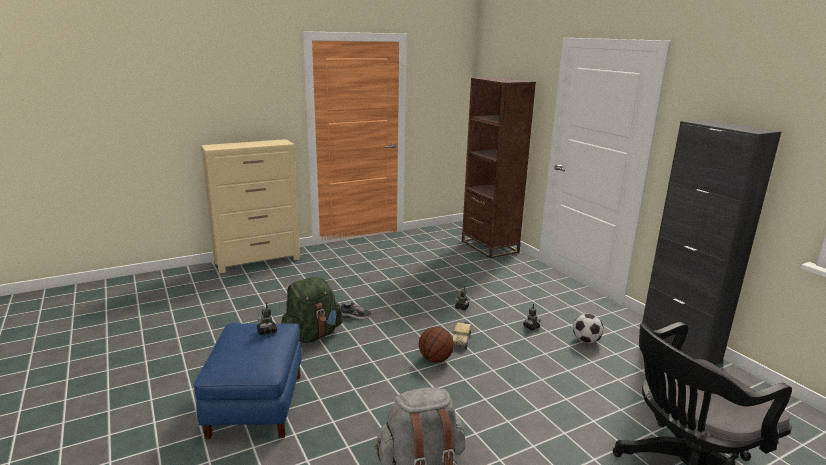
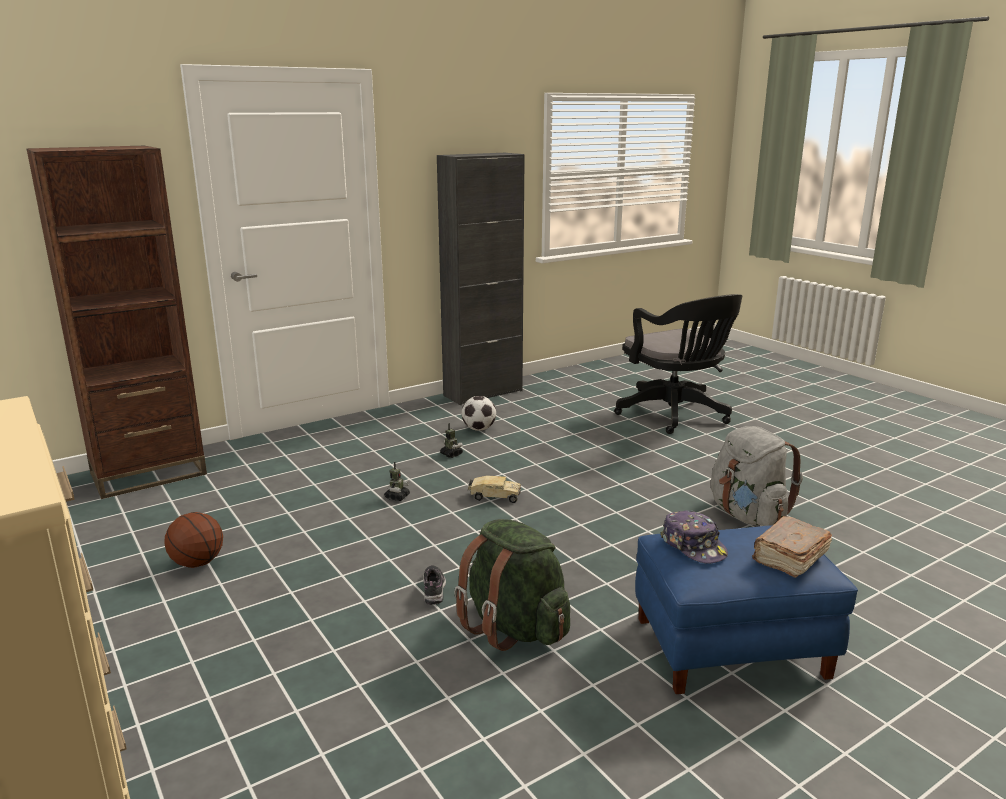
camera: 95 degrees left, 0 degrees up
toy robot [257,302,277,335] -> cap [660,511,728,563]
basketball [419,327,454,363] -> basketball moved to [164,512,223,568]
none -> brown book [752,516,832,578]

